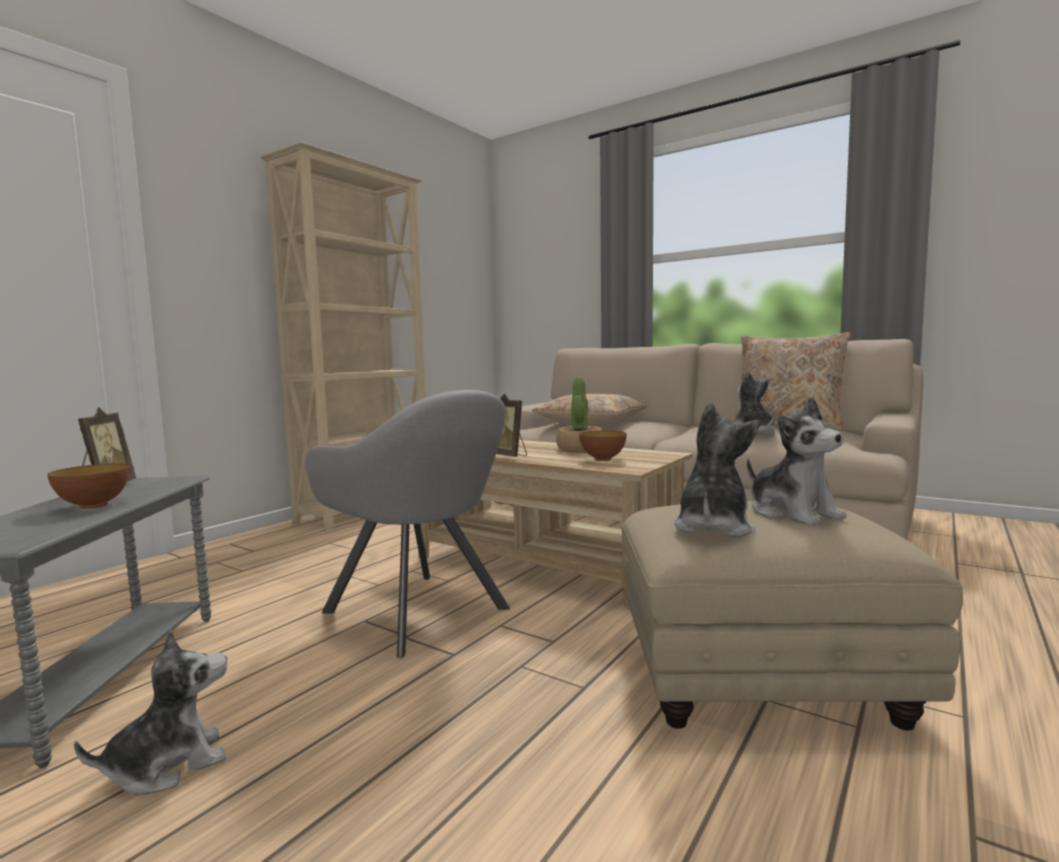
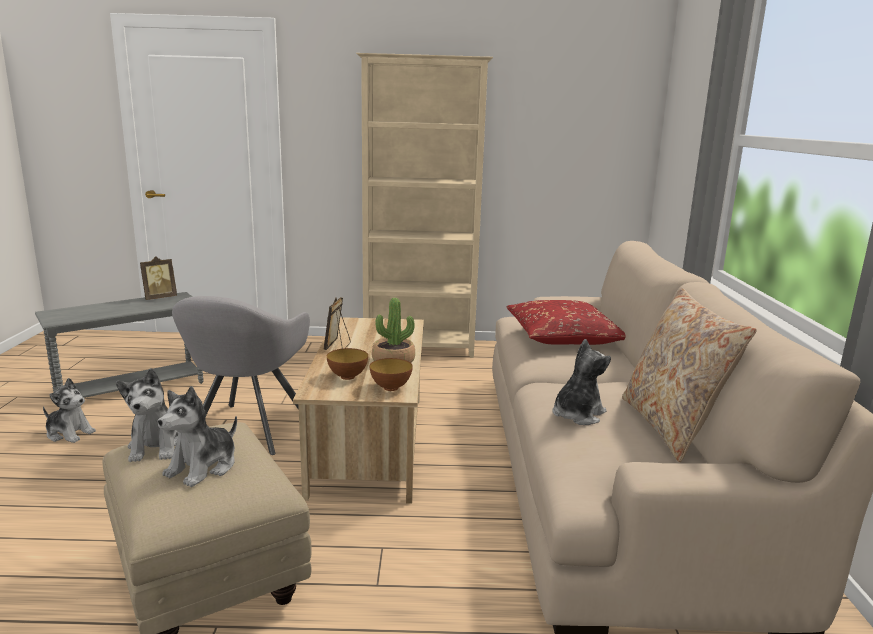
camera: 55 degrees right, 10 degrees up
bowl [47,464,130,509] -> bowl moved to [370,358,413,391]
beige pillow [532,394,646,424] -> red pillow [507,300,626,345]
plush toy [673,403,759,537] -> plush toy turned 90 degrees clockwise [116,368,178,462]

